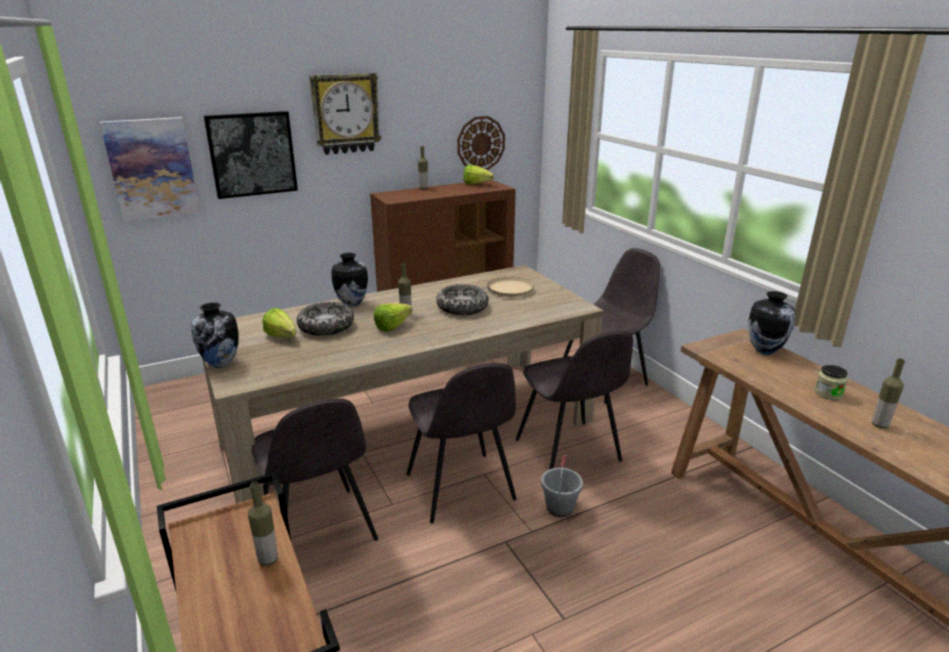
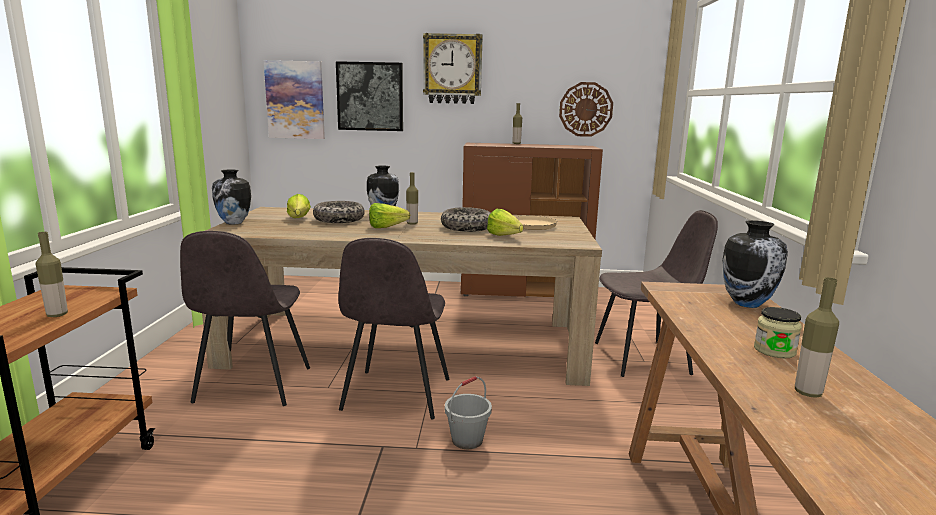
camera: 30 degrees right, 10 degrees down
lettuce [463,165,494,184] -> lettuce moved to [487,209,523,236]
grey chair [516,331,633,469] -> none

